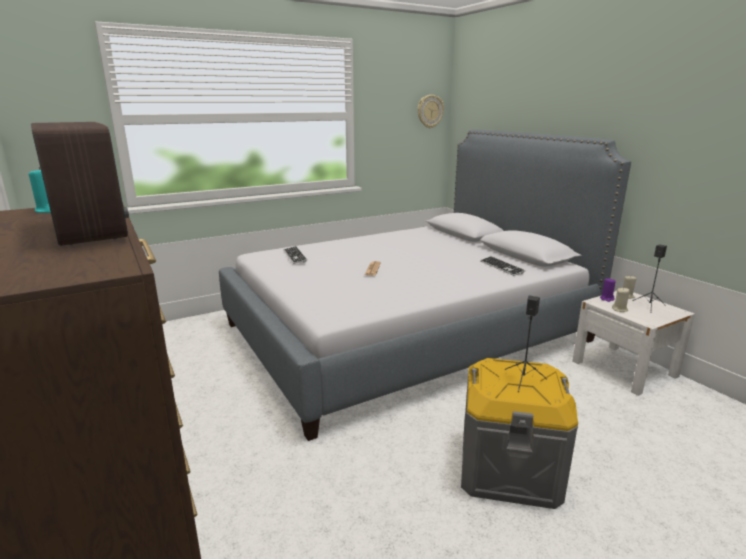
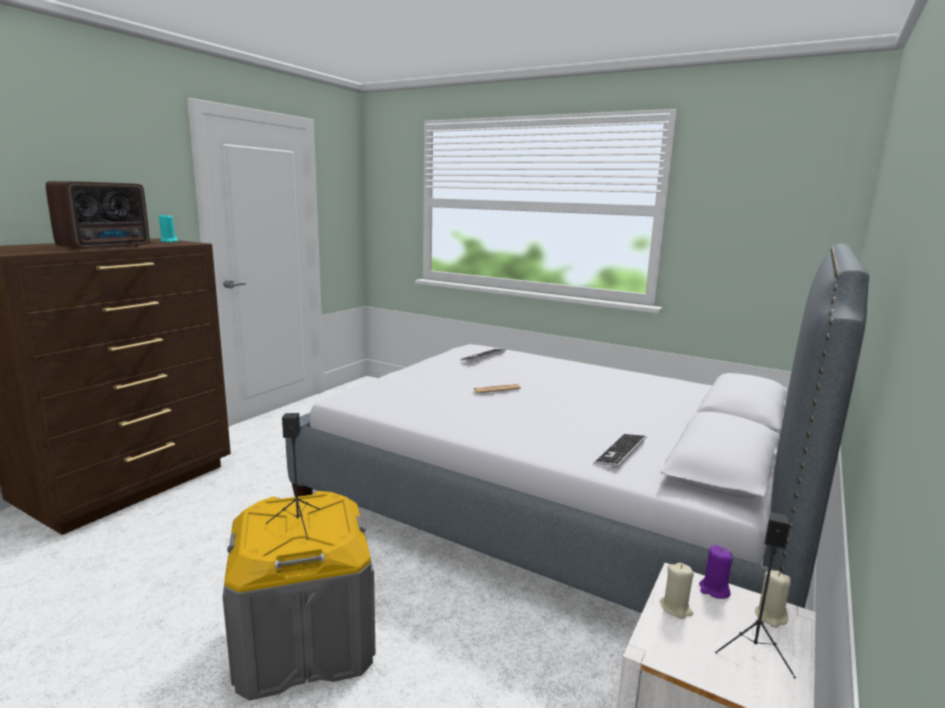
camera: 60 degrees right, 5 degrees down
wall clock [418,95,444,128] -> none

